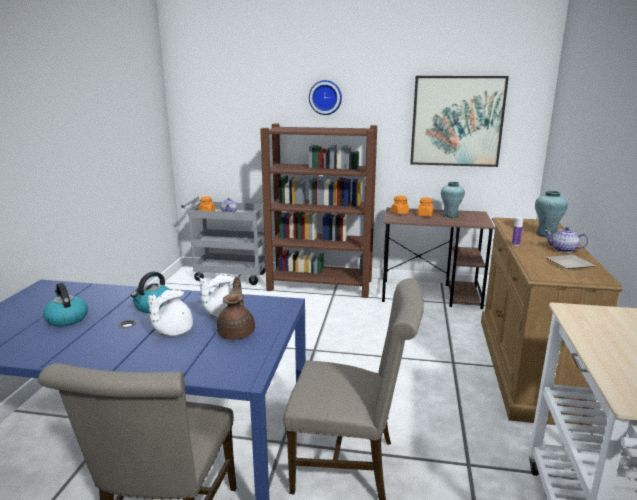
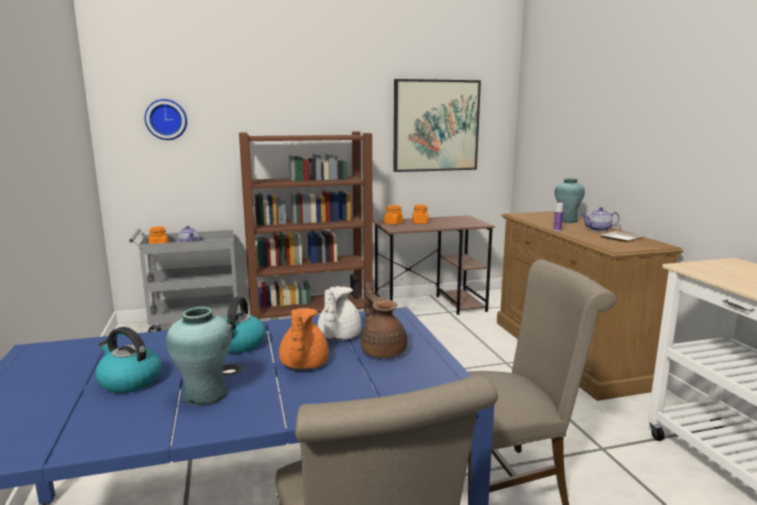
camera: 25 degrees left, 5 degrees down
white teapot [148,289,193,336] -> orange teapot [279,308,329,369]
wall clock [309,80,342,115] -> wall clock moved to [145,99,187,140]
turquoise vase [441,182,465,218] -> turquoise vase moved to [166,307,232,407]

